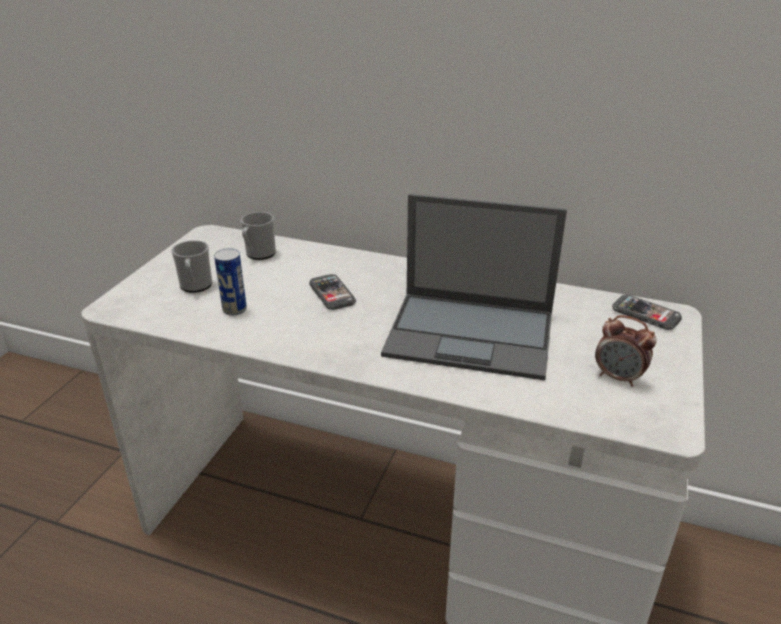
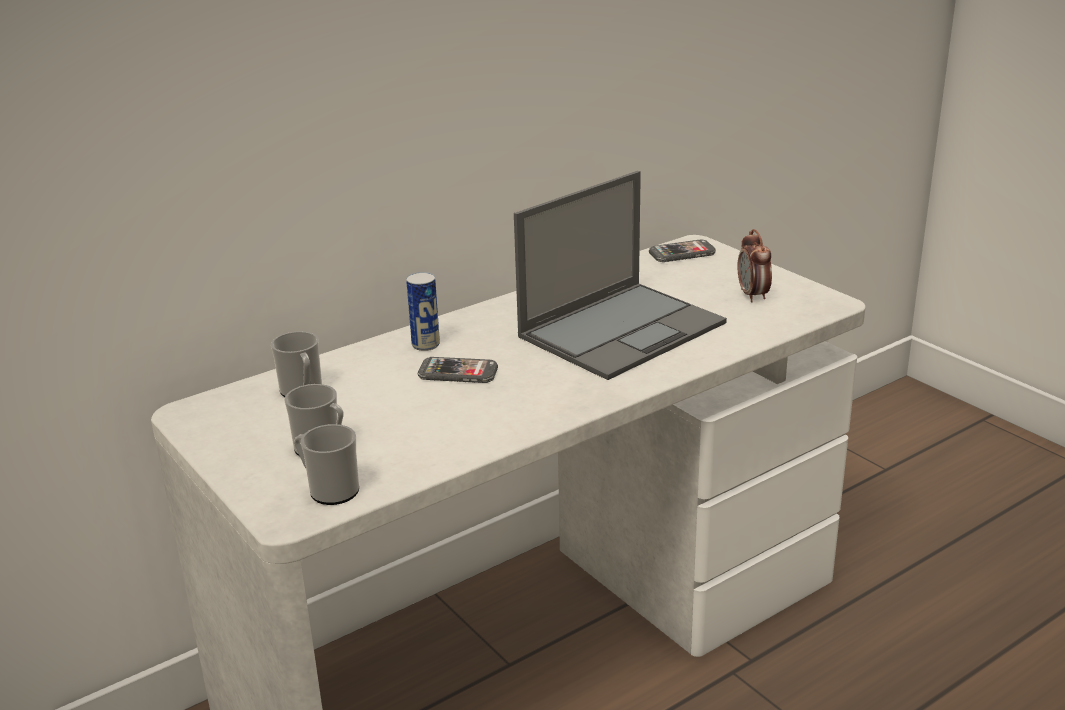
camera: 55 degrees left, 5 degrees down
can [214,248,247,316] -> can moved to [406,272,440,351]
alarm clock [595,315,657,387] -> alarm clock turned 105 degrees clockwise [737,229,772,302]
none -> mug [294,424,359,505]

